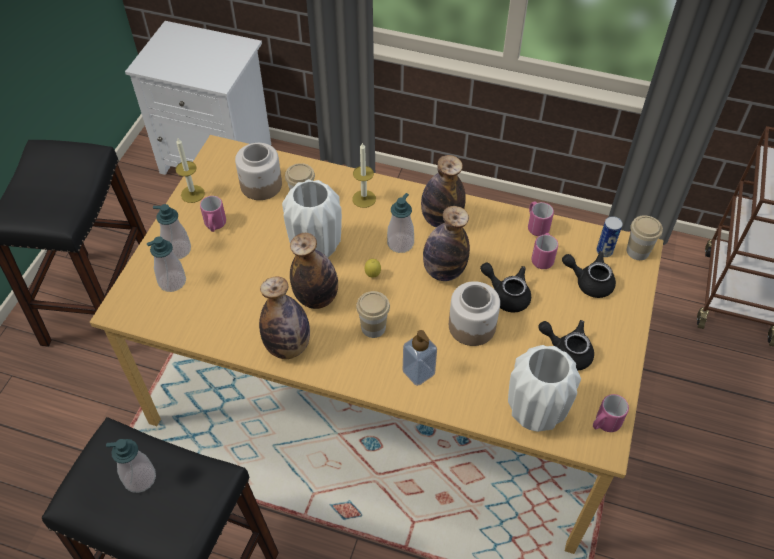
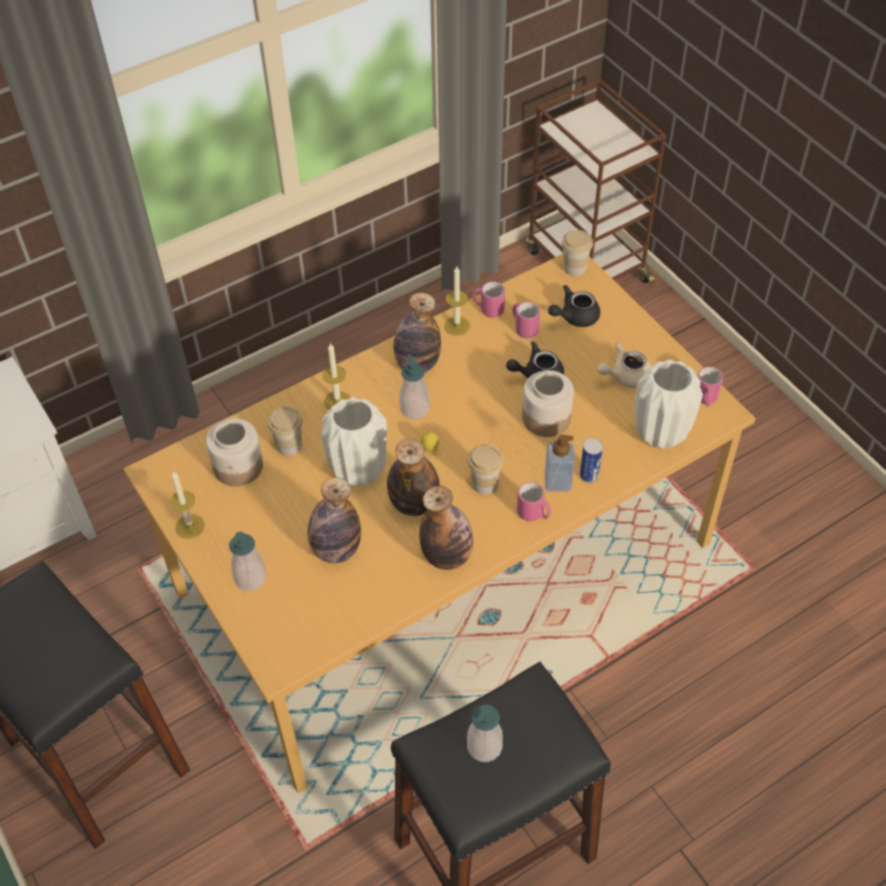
camera: 50 degrees left, 0 degrees up
soap dispenser [147,236,186,292] -> none
pink mug [200,196,226,232] -> pink mug moved to [517,482,551,521]
bottle [423,206,470,281] -> bottle moved to [308,477,361,563]
black teapot [538,320,594,371] -> beige teapot [597,342,651,388]
can [596,216,623,257] -> can moved to [580,438,603,483]
none -> candle [444,266,470,336]

